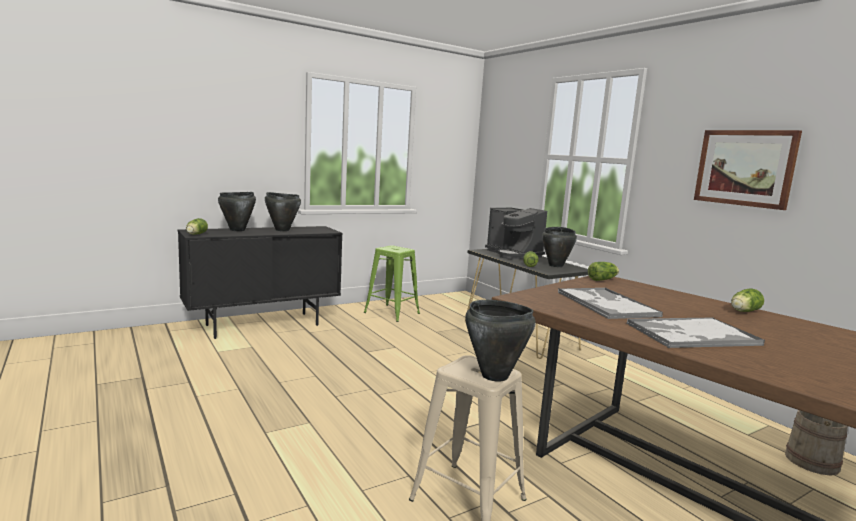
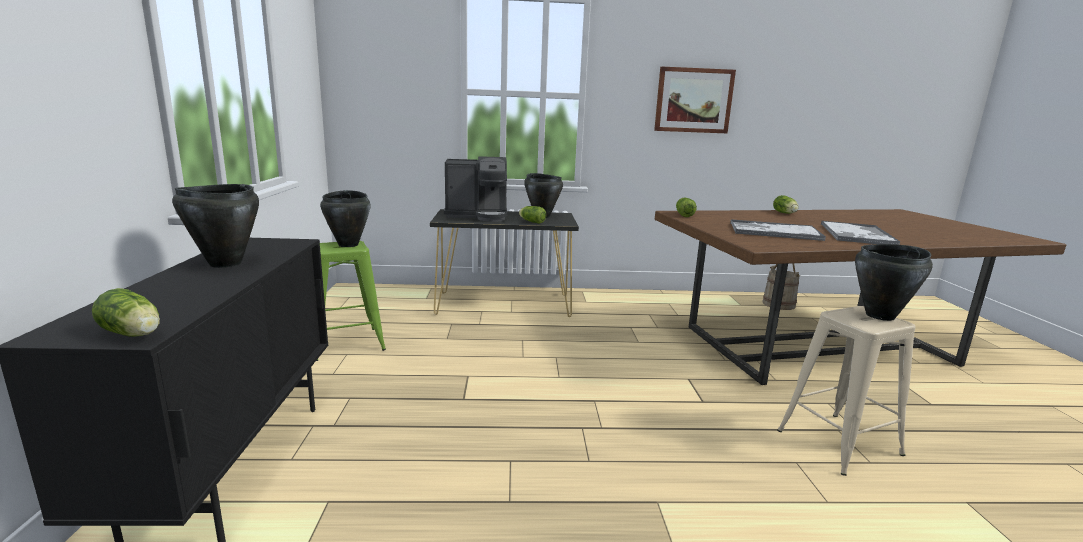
camera: 60 degrees left, 5 degrees up
black cooking pot [218,192,256,231] -> black cooking pot moved to [320,190,370,247]

